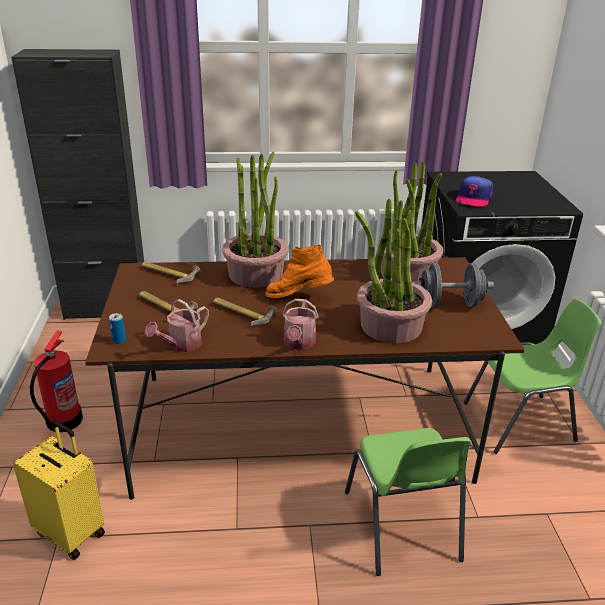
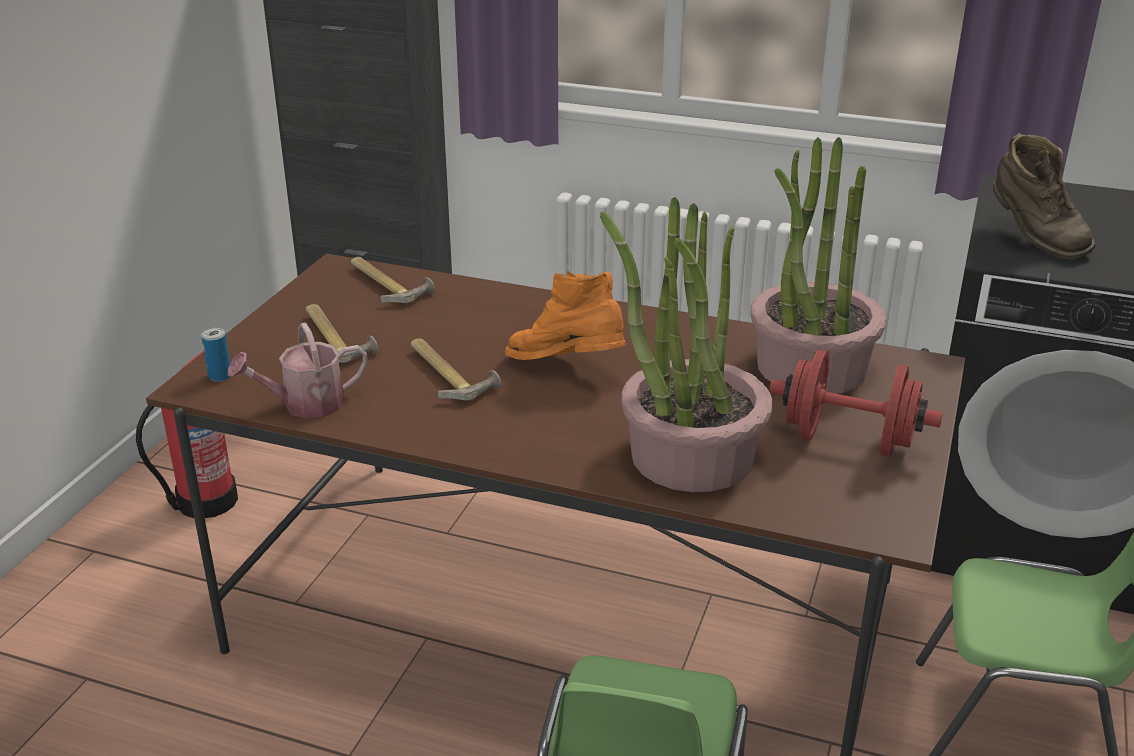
camera: 25 degrees right, 0 degrees up
yellow suitcase [13,422,105,560] -> none
potted plant [222,152,288,288] -> none
watering can [282,299,319,350] -> none
grey dumbbell [413,263,494,307] -> red dumbbell [769,350,943,457]
cap [456,176,493,207] -> brown boot [993,133,1095,260]

